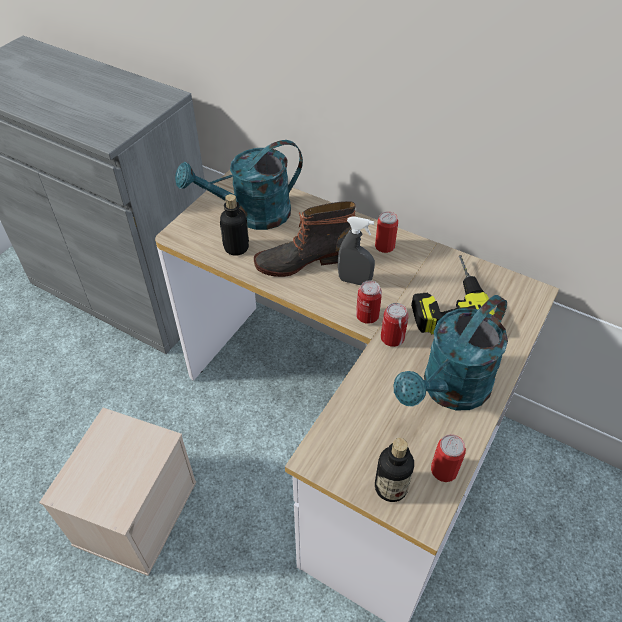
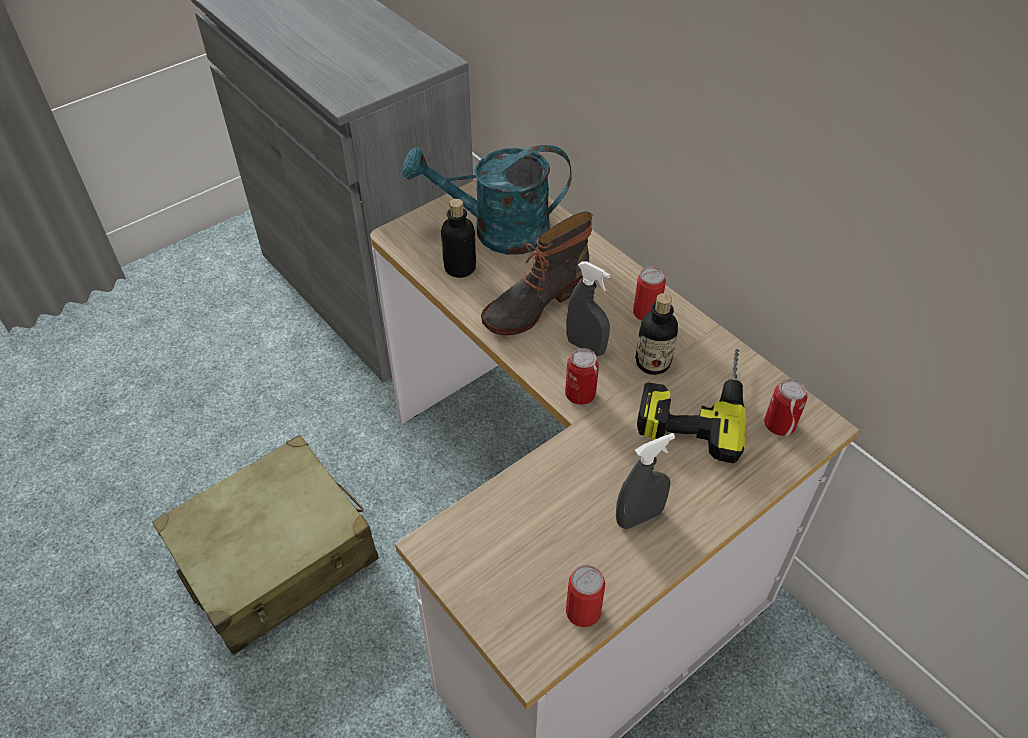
camera: 20 degrees right, 0 degrees up
beige storage box [39,408,196,576] -> beige suitcase [152,435,379,654]
boot [254,201,356,277] -> boot turned 45 degrees counterclockwise [481,211,593,335]
bottle [375,438,414,502] -> bottle moved to [635,293,678,375]
can [381,303,409,347] -> can moved to [764,378,808,436]
turquoise watering can [394,295,508,410] -> grey spray bottle [616,433,675,529]

